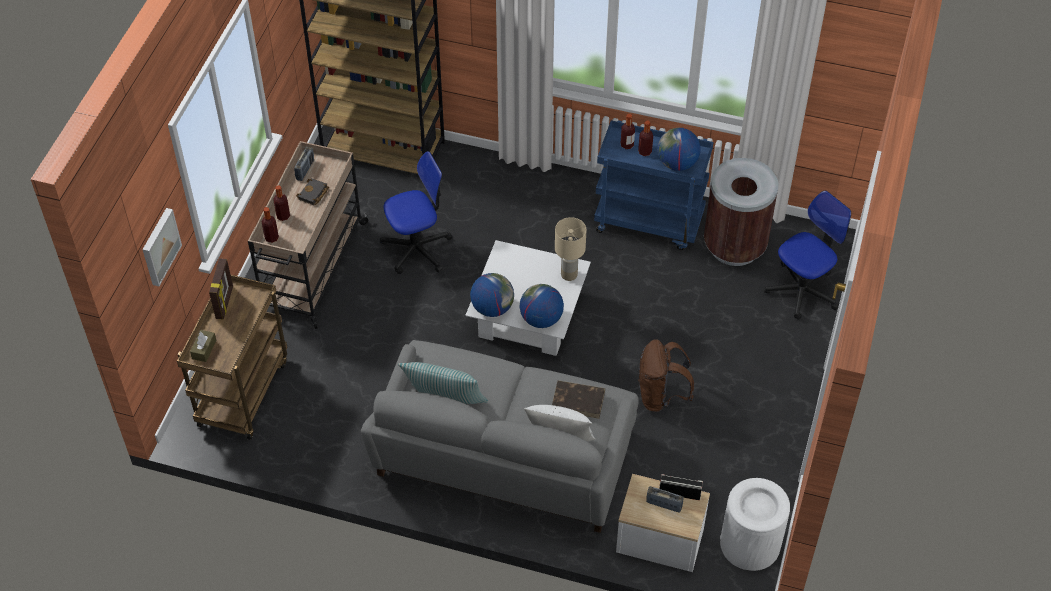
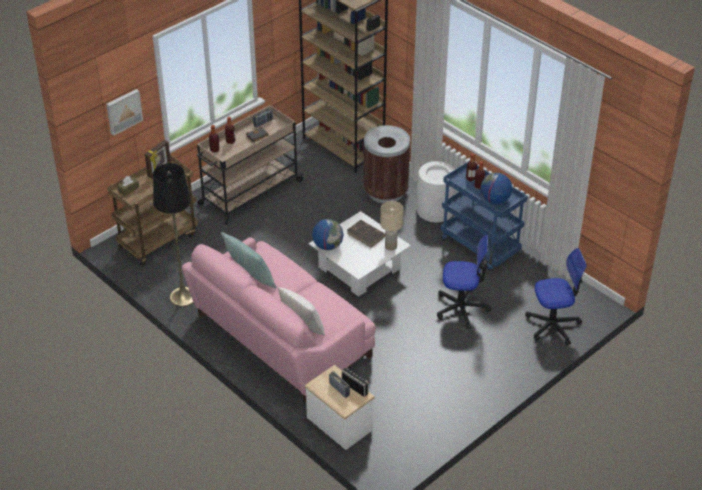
camera: 30 degrees right, 10 degrees down
grey sofa [361,340,639,533] -> pink sofa [182,237,376,403]
office chair [380,151,452,274] -> office chair moved to [437,235,491,329]
globe [520,284,564,328] -> none
brown book [552,380,605,419] -> brown book moved to [347,220,385,248]
brown backpack [638,339,694,412] -> none
brown trash can [704,158,779,266] -> brown trash can moved to [364,125,410,204]
white trash can [720,478,790,571] -> white trash can moved to [417,161,456,222]
none -> black floor lamp [153,163,194,307]

